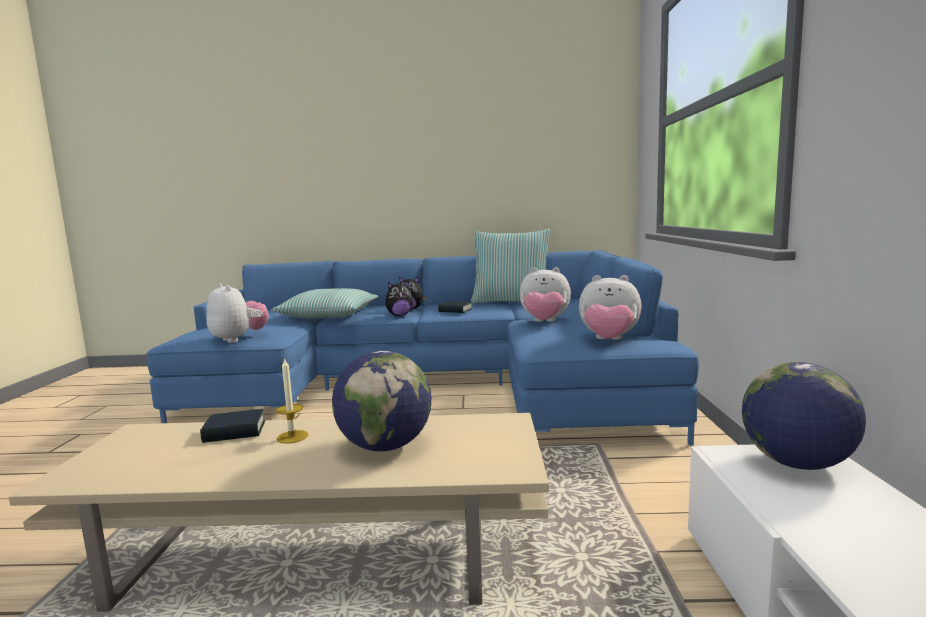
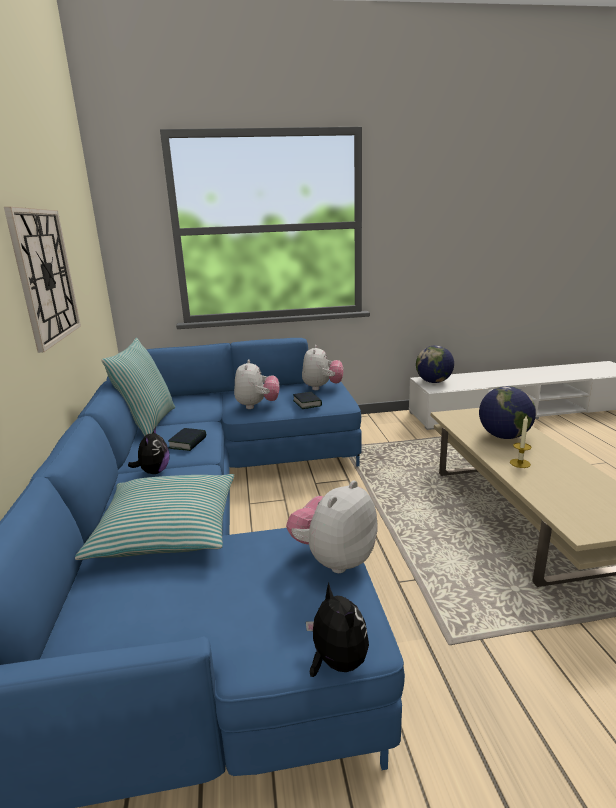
camera: 100 degrees left, 10 degrees up
book [200,409,265,443] -> book moved to [293,392,322,409]
plush toy [386,281,413,316] -> plush toy moved to [306,582,369,677]
none -> wall clock [4,207,81,353]

